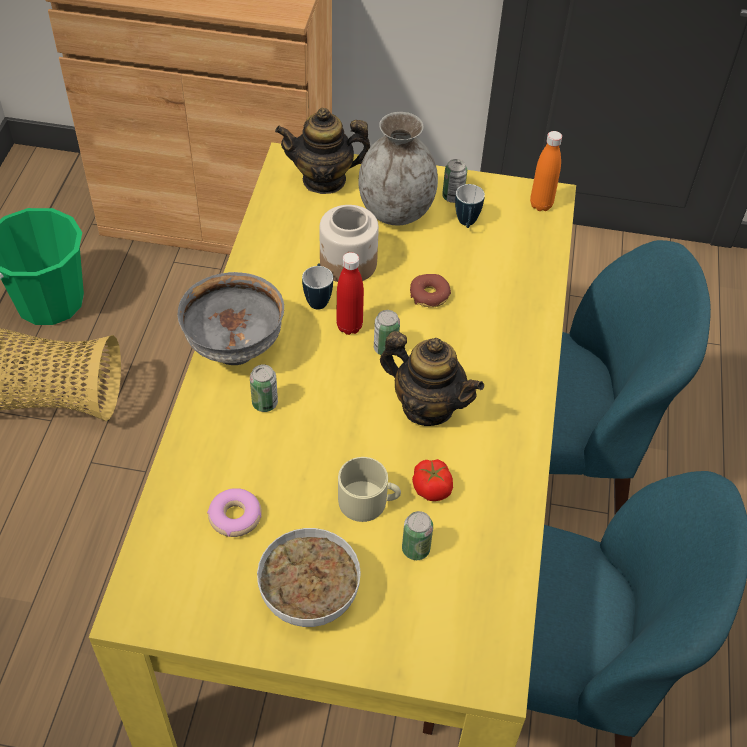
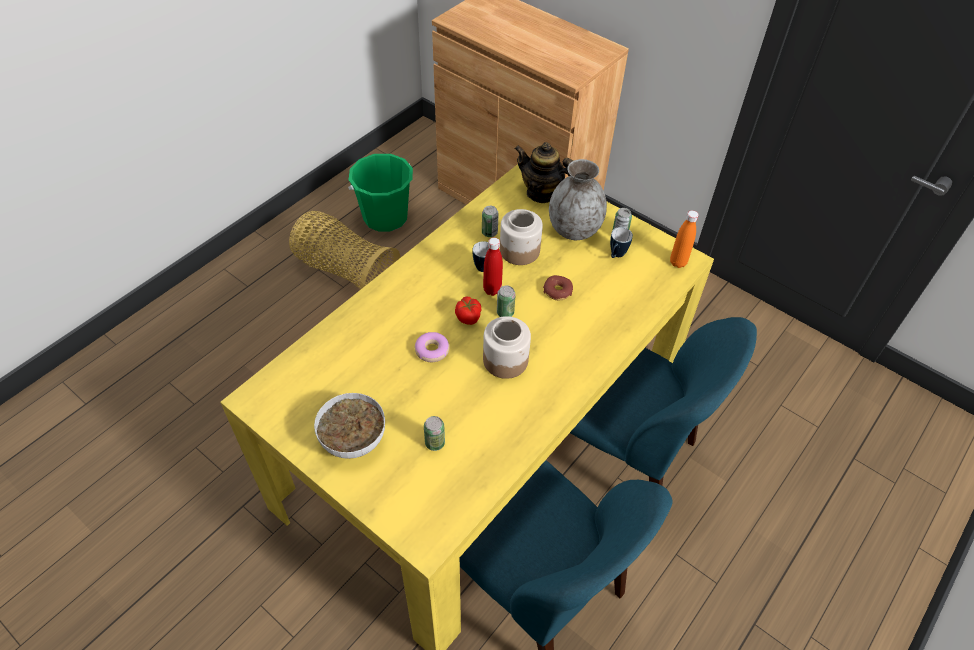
camera: 30 degrees right, 0 degrees up
grey bowl [178,272,284,365] -> none
donut [207,488,262,537] -> donut moved to [415,332,450,362]
can [250,364,278,412] -> can moved to [482,206,499,237]
beige mug [338,457,401,522] -> none
teapot [380,331,484,426] -> jar [483,316,531,379]
tomato [412,459,453,501] -> tomato moved to [455,296,481,325]

